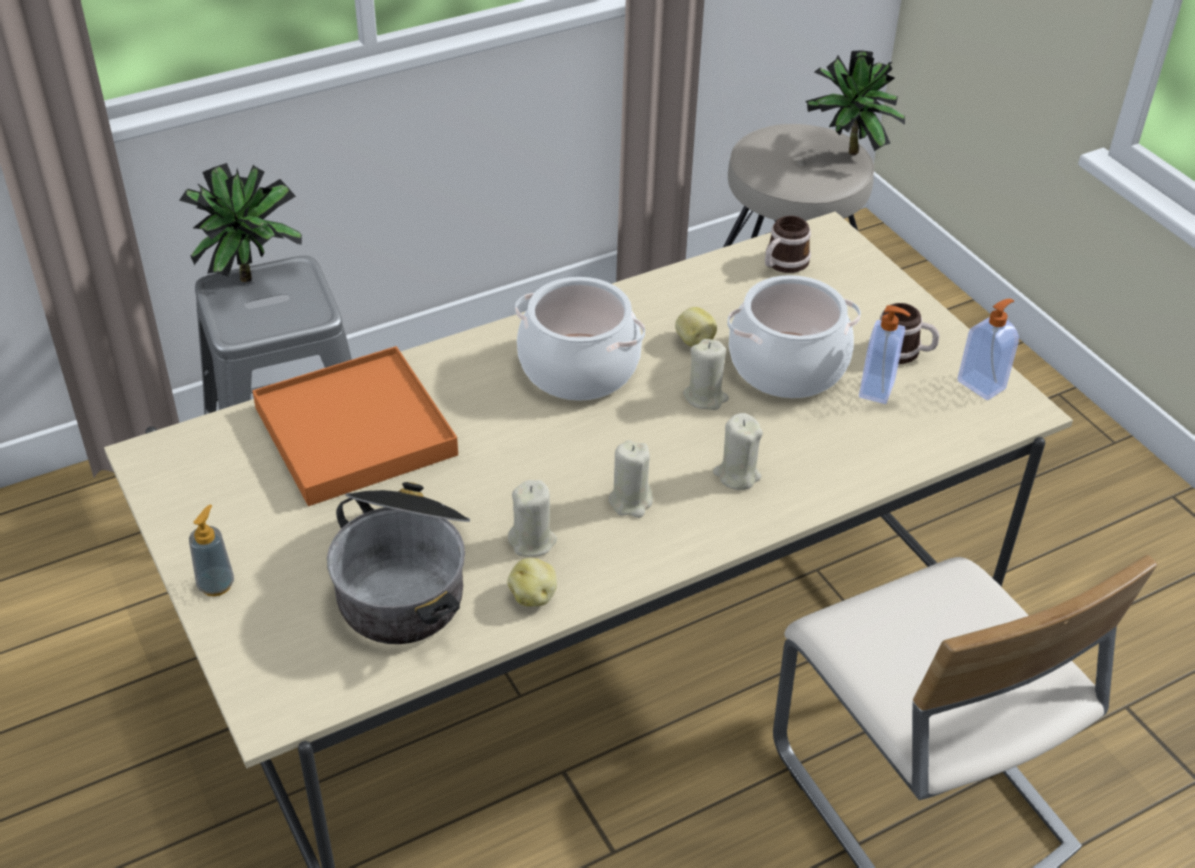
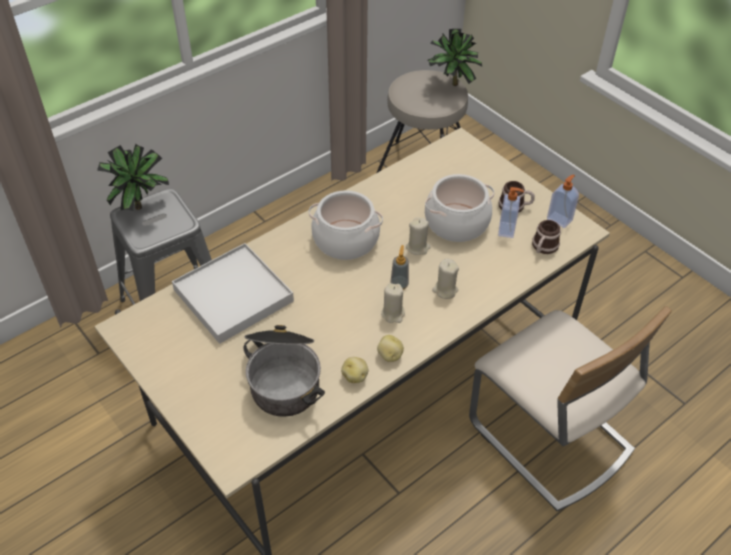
camera: 10 degrees left, 5 degrees up
soap dispenser [189,505,234,596] -> soap dispenser moved to [390,245,409,290]
orange tray [252,346,458,506] -> white tray [172,243,294,344]
beige candle [508,480,557,557] -> none
potato [675,307,717,347] -> potato moved to [377,335,404,362]
mug [765,216,811,273] -> mug moved to [532,220,561,254]

